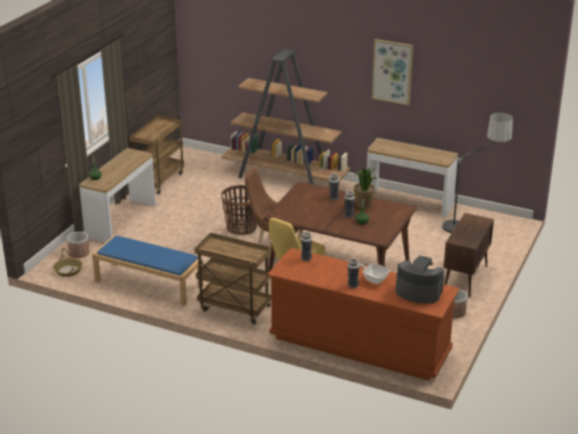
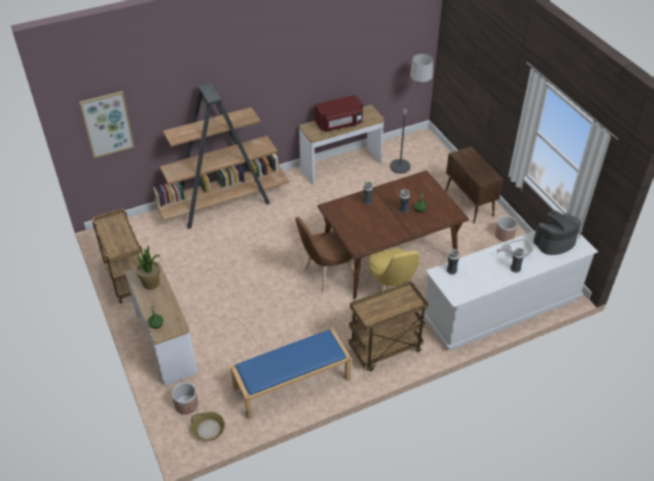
camera: 50 degrees left, 15 degrees up
basket [221,185,257,235] -> none
brown dresser [267,248,460,381] -> white dresser [421,231,598,350]
potted plant [354,168,377,209] -> potted plant moved to [136,245,161,290]
picture [372,39,413,105] -> picture moved to [79,91,135,158]
none -> red microwave [314,95,363,132]

